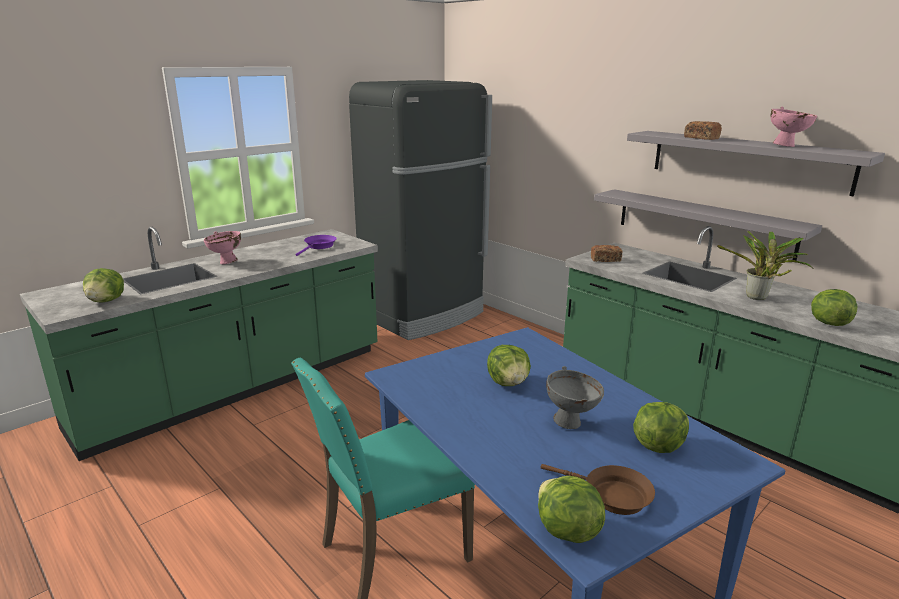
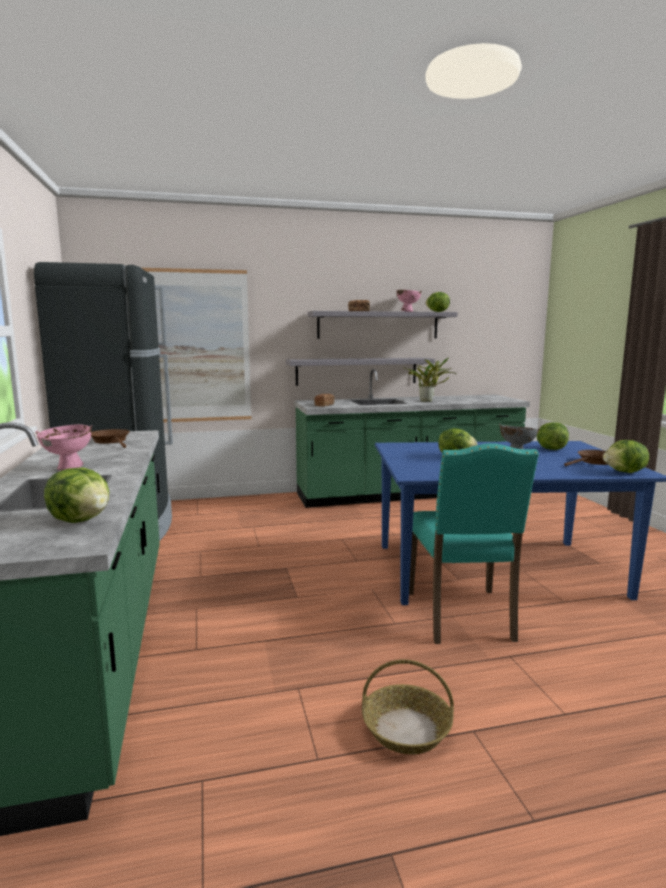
camera: 60 degrees left, 10 degrees down
purple frying pan [296,235,337,256] -> brown frying pan [91,429,130,448]
lettuce [811,289,858,326] -> lettuce moved to [425,292,450,312]
none -> picture [142,268,251,422]
none -> basket [362,659,454,754]

